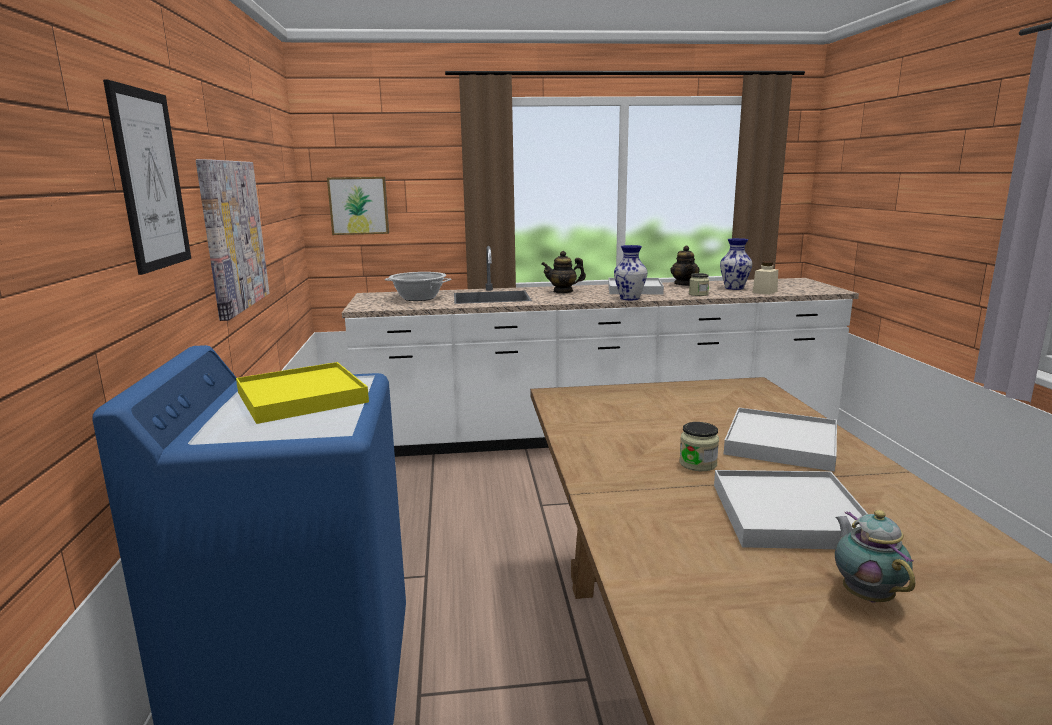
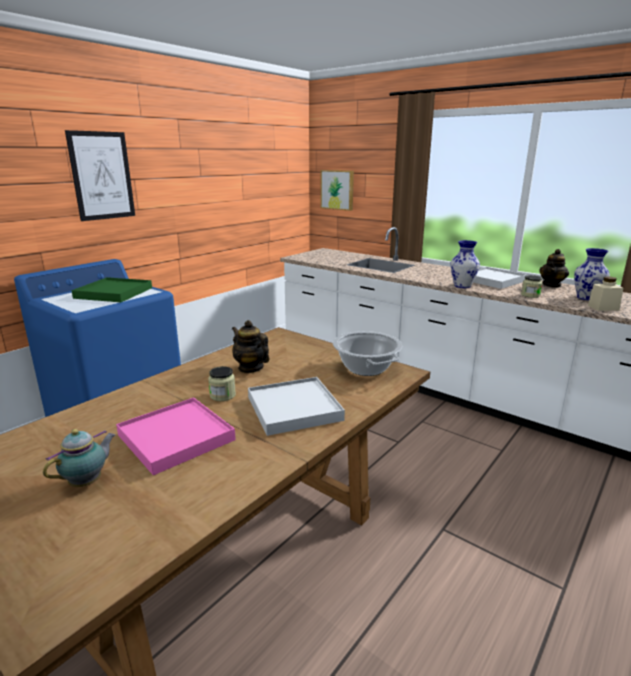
camera: 45 degrees right, 5 degrees up
picture [196,159,269,321] -> none
yellow tray [236,362,369,424] -> green tray [71,277,152,302]
cooking pot [385,272,451,301] -> cooking pot moved to [333,331,402,376]
teapot [541,251,586,293] -> teapot moved to [232,320,269,373]
white tray [714,470,868,549] -> pink tray [116,397,236,475]

